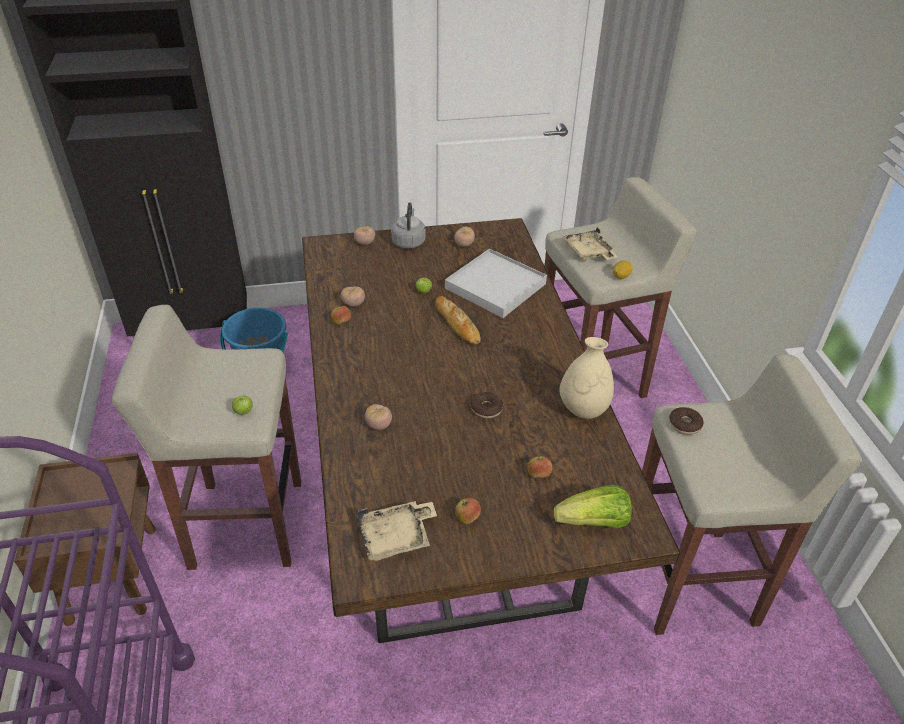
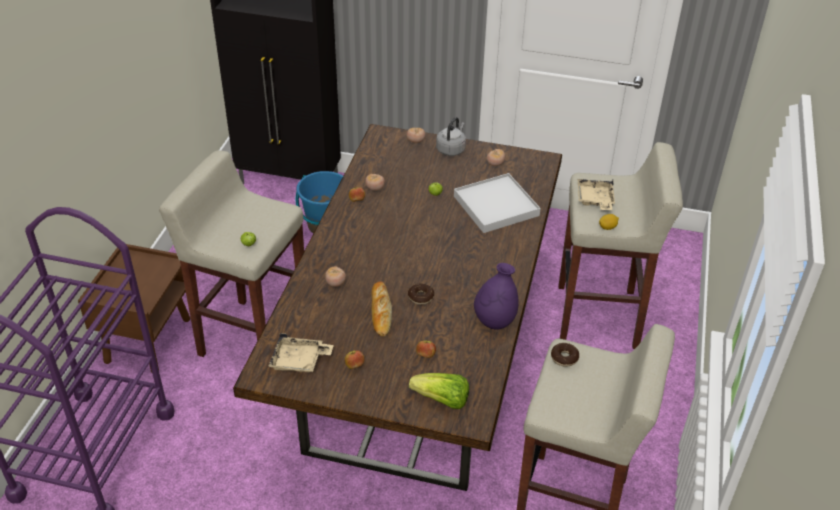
camera: 25 degrees right, 0 degrees up
bread [435,296,481,344] -> bread moved to [371,281,392,337]
beige vase [559,337,614,419] -> purple vase [474,263,519,330]

